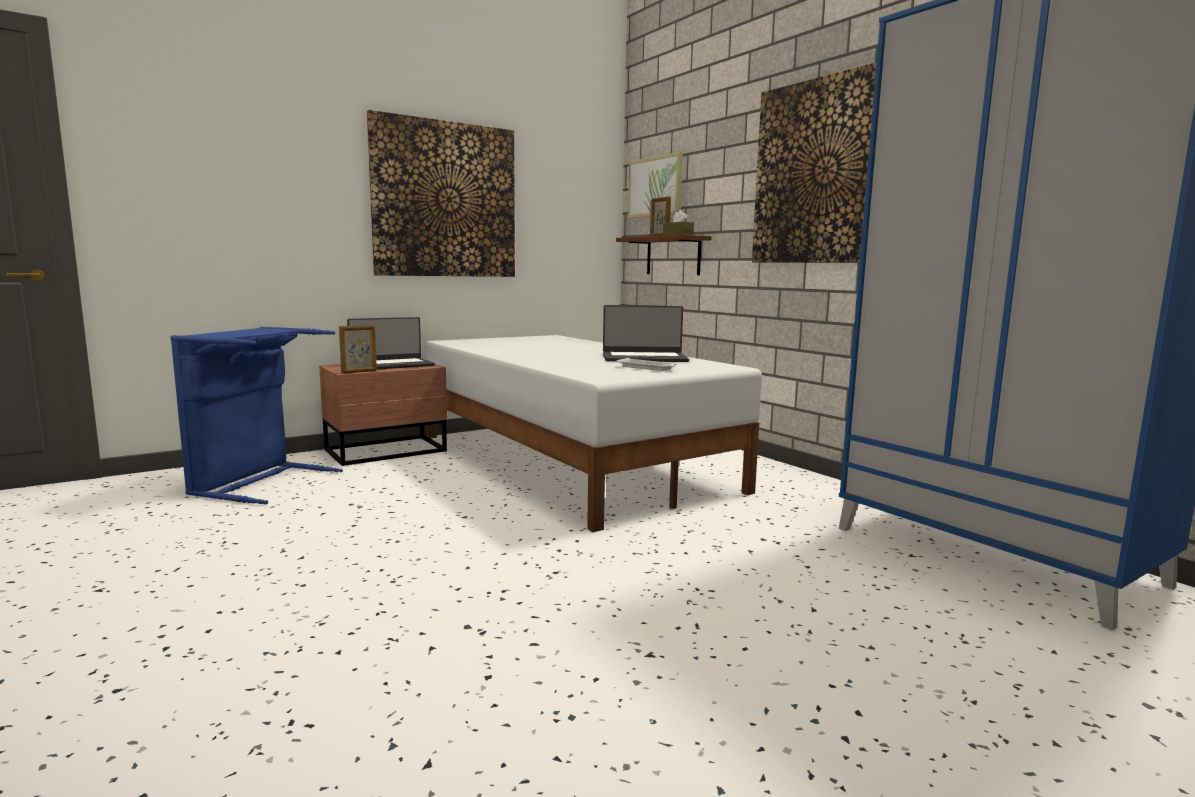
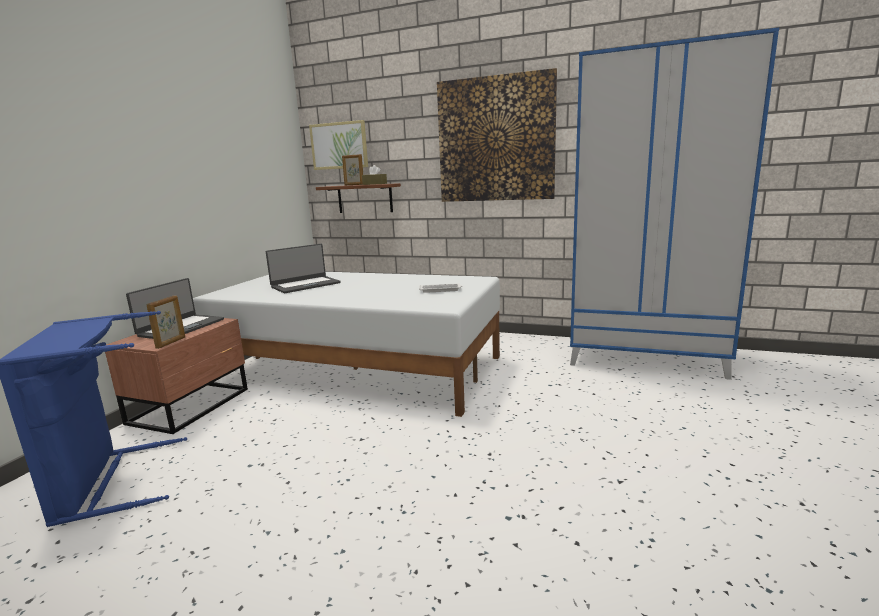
camera: 35 degrees left, 5 degrees up
picture [367,110,515,277] -> none
laptop [603,305,689,362] -> laptop moved to [266,244,341,293]

